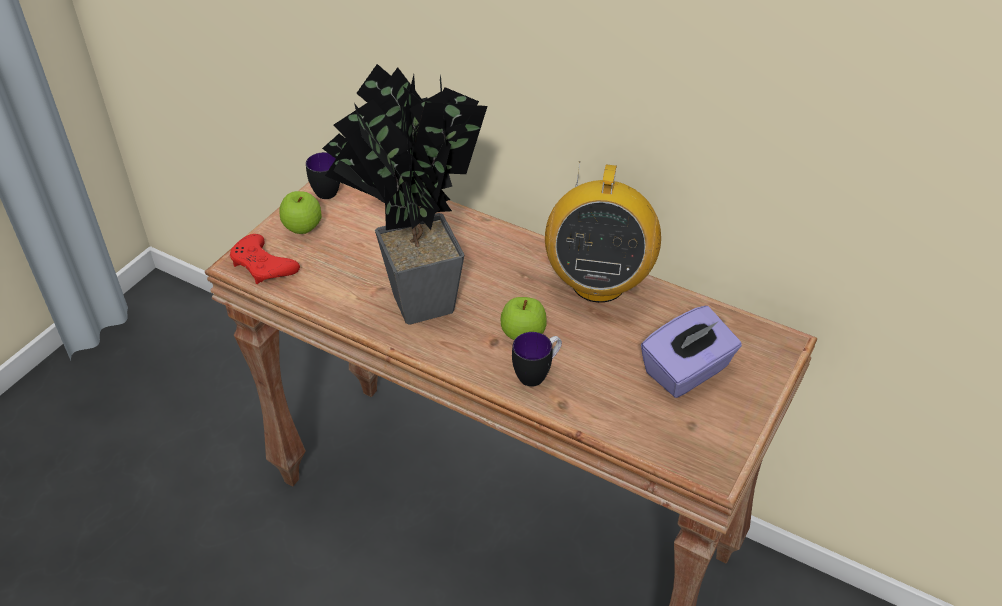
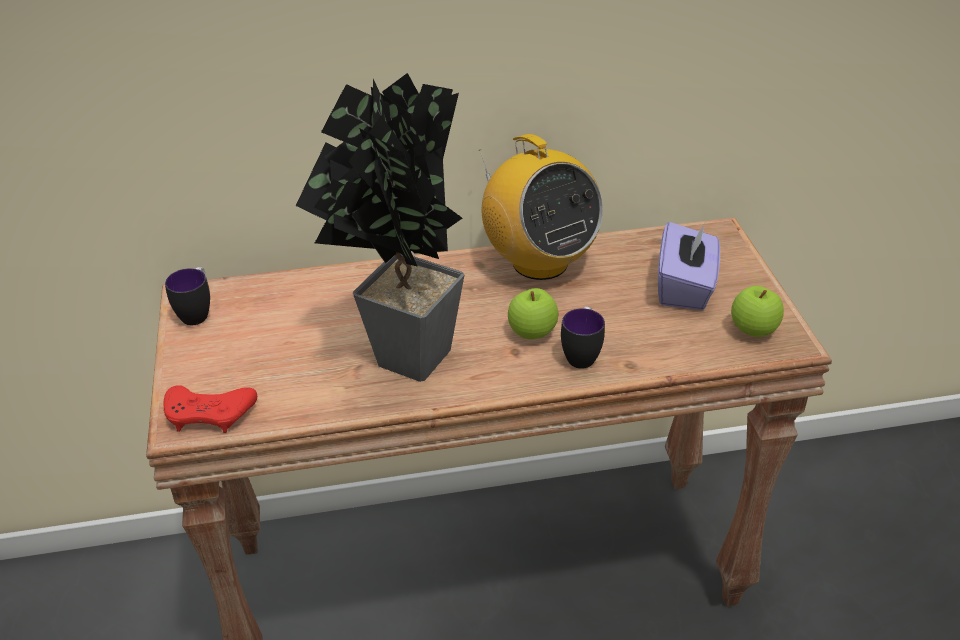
camera: 40 degrees left, 5 degrees down
apple [280,191,322,234] -> apple moved to [731,286,784,337]

